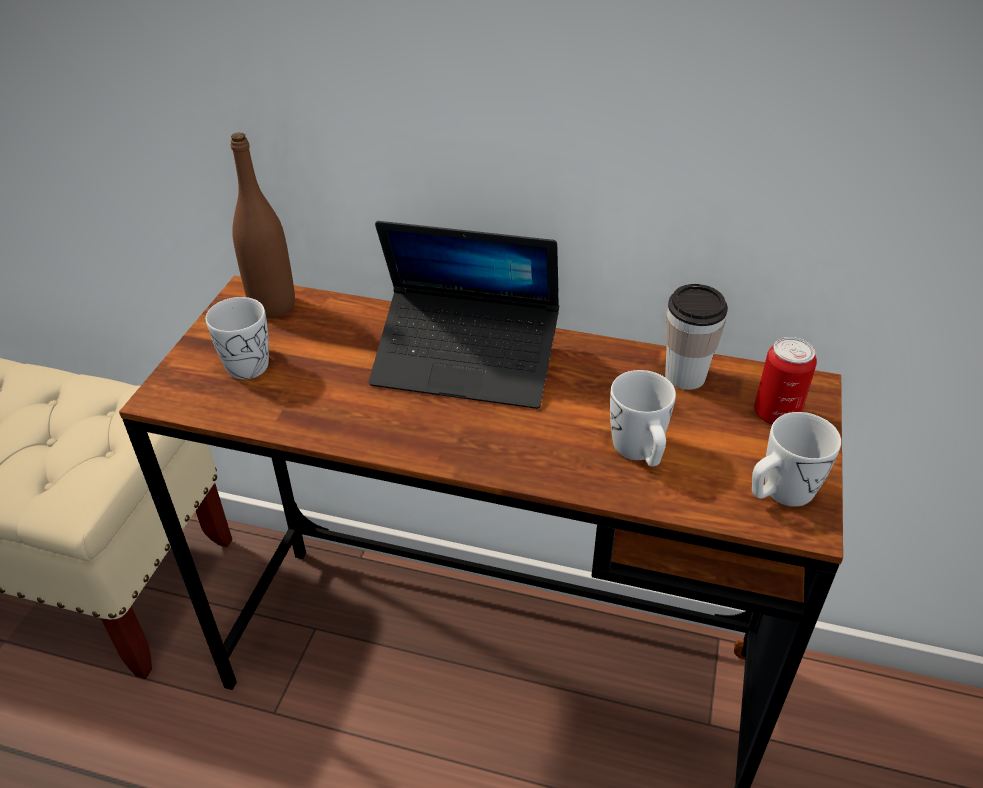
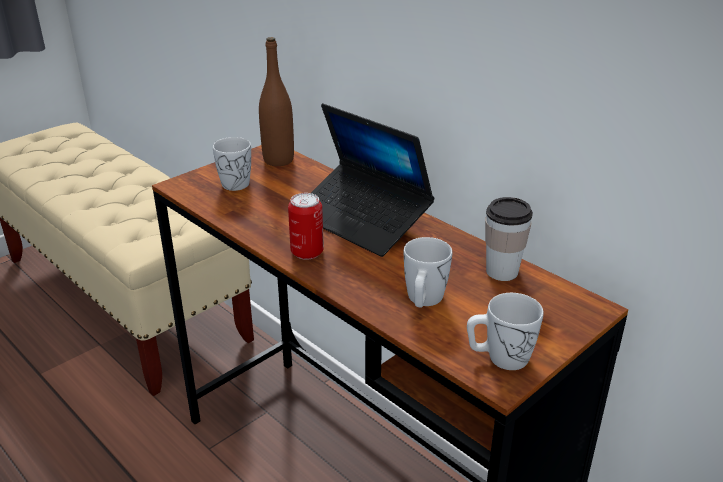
camera: 30 degrees right, 10 degrees down
can [755,337,817,425] -> can moved to [288,193,324,260]

